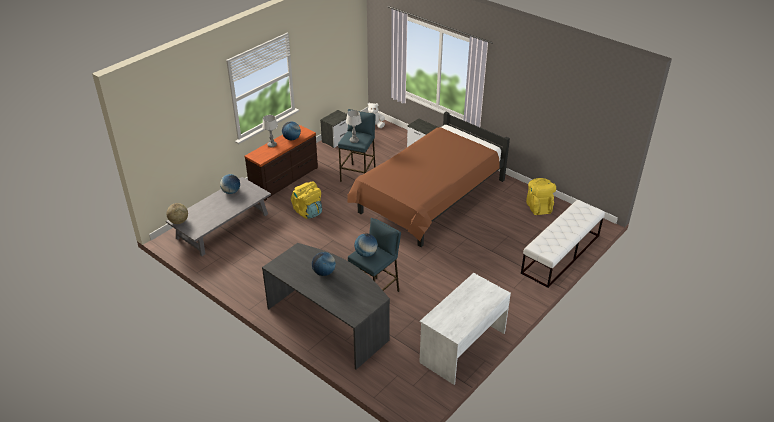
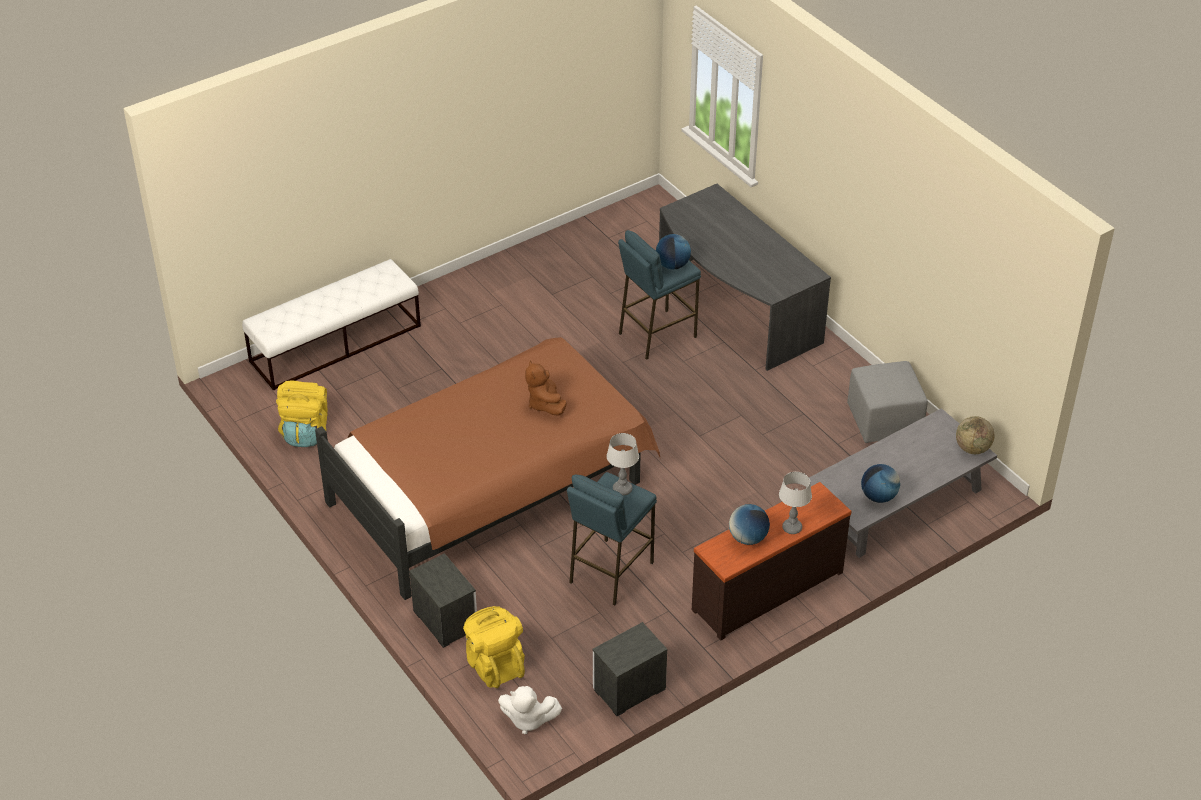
camera: 165 degrees left, 5 degrees up
yellow backpack [291,182,322,219] -> yellow backpack moved to [463,606,525,688]
globe [312,252,336,276] -> none
white desk [419,273,511,385] -> none
none -> brown plush toy [525,360,567,416]
none -> grey ottoman [847,361,928,443]

